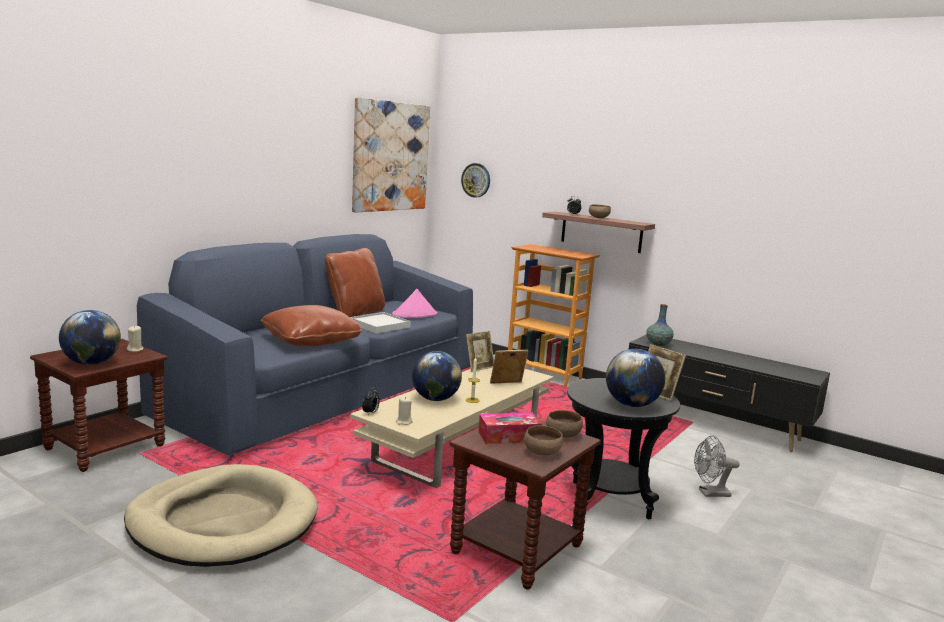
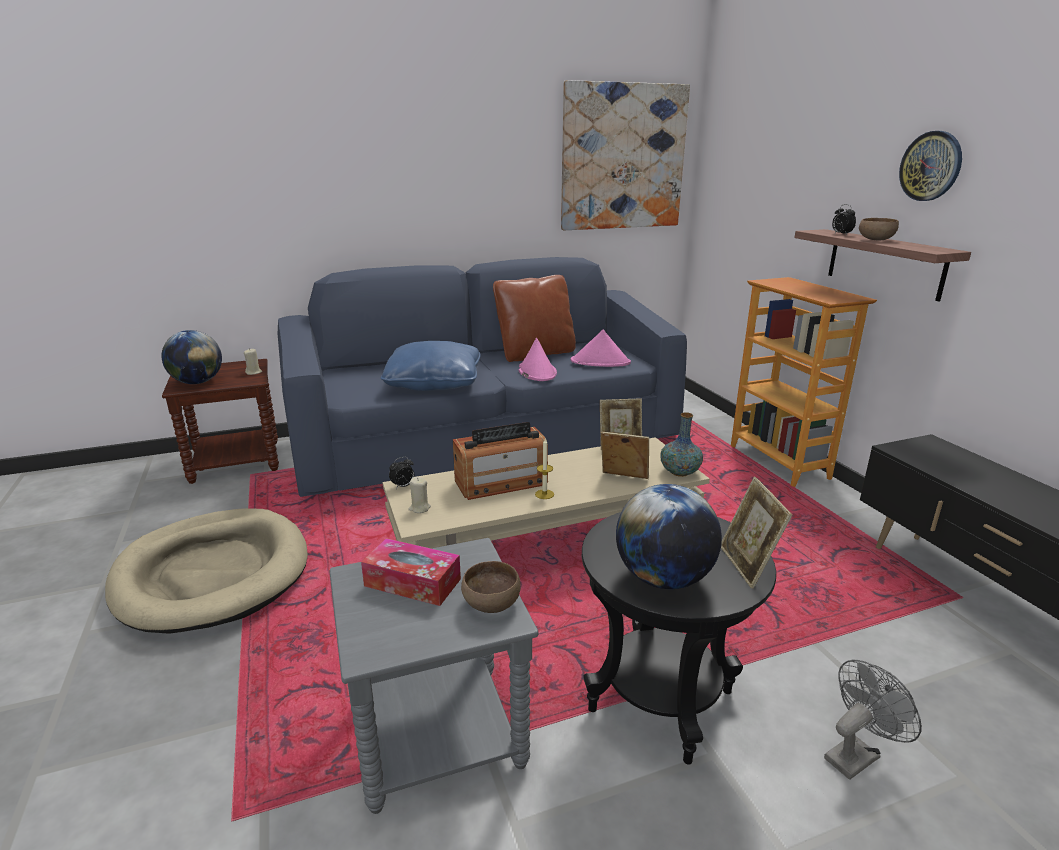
camera: 35 degrees right, 10 degrees up
brown pillow [261,305,362,346] -> blue pillow [380,341,481,391]
white tray [350,312,411,334] -> pink hat [519,338,557,381]
globe [412,351,462,401] -> radio [453,422,548,500]
brown side table [449,412,601,590] -> grey side table [330,538,539,814]
wall clock [461,163,490,198] -> wall clock moved to [899,131,962,201]
brown bowl [524,425,563,455] -> none
vase [646,304,674,346] -> vase moved to [660,412,703,477]
grey fan [694,435,739,497] -> grey fan turned 120 degrees clockwise [824,659,922,780]

